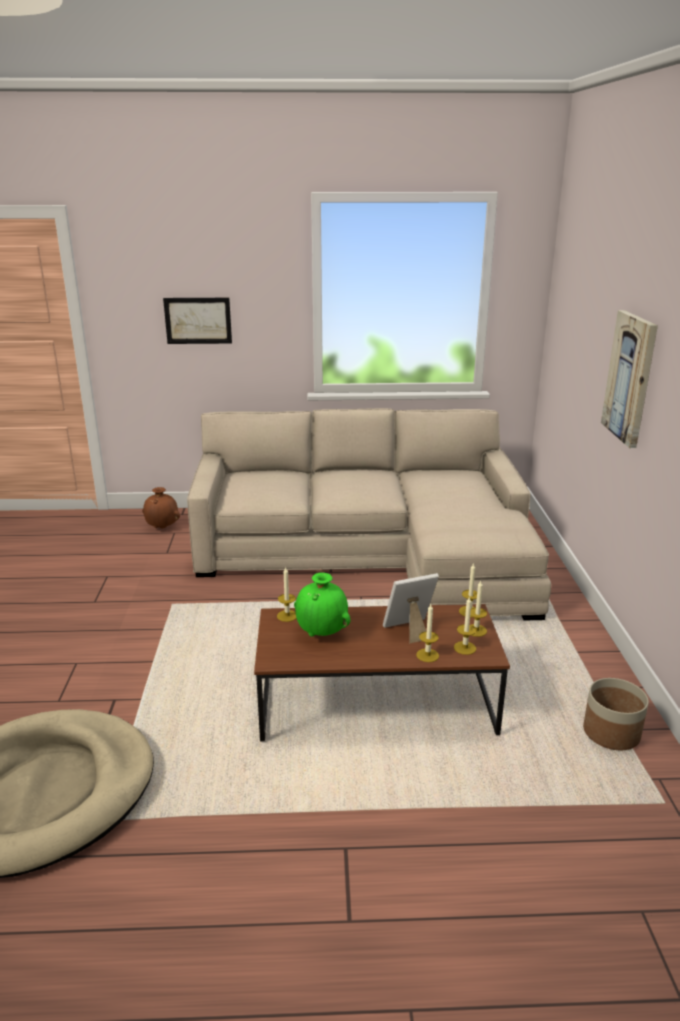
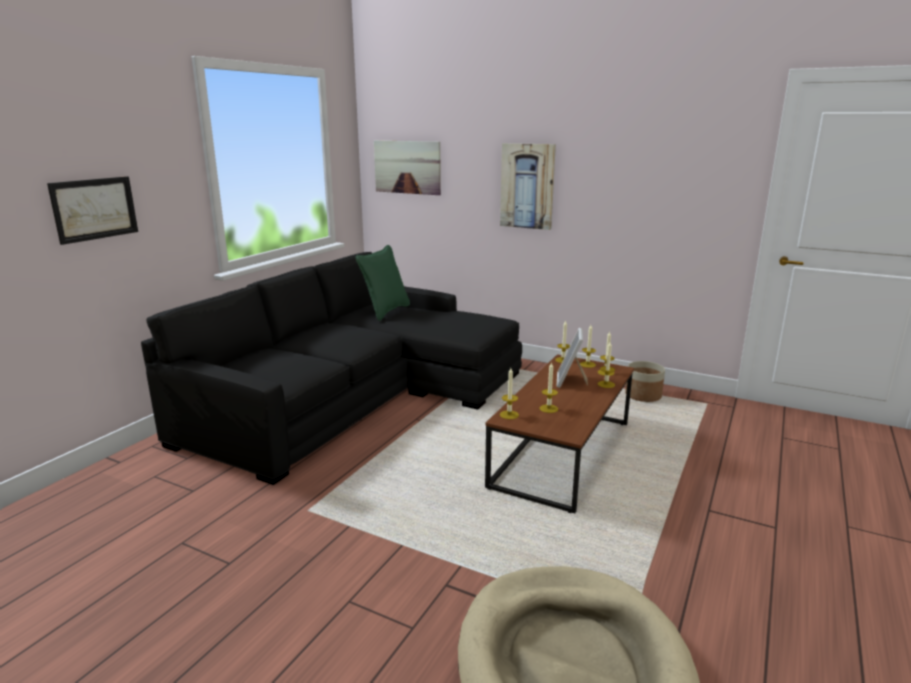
camera: 60 degrees left, 5 degrees down
brown vase [142,487,180,529] -> none
beige sofa [187,408,551,620] -> black sofa [141,252,522,485]
green vase [294,572,351,637] -> candle [540,362,558,413]
none -> green pillow [356,245,410,321]
none -> picture [374,140,441,195]

